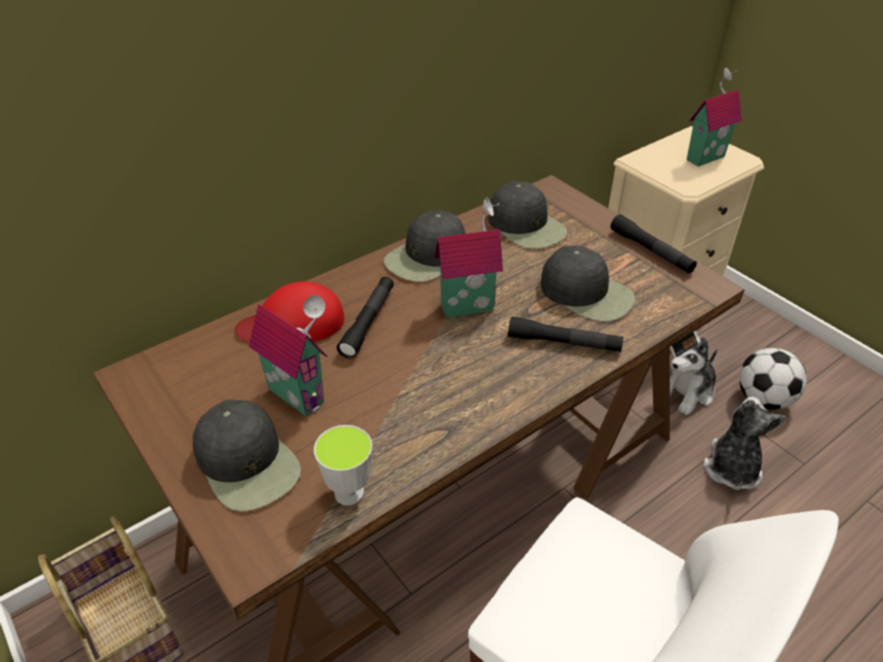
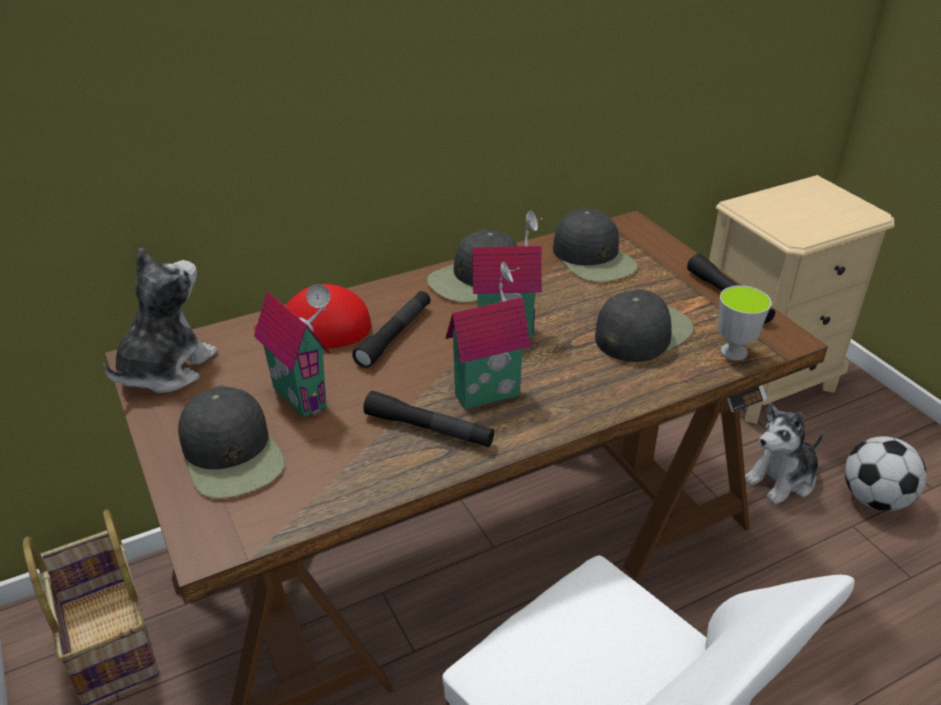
camera: 10 degrees right, 5 degrees down
cup [314,425,372,506] -> cup moved to [718,286,772,360]
black flashlight [508,316,623,352] -> black flashlight moved to [363,391,494,447]
black cap [541,246,635,322] -> black cap turned 90 degrees counterclockwise [595,289,694,362]
toy house [687,68,742,167] -> toy house moved to [446,261,531,409]
plush toy [704,397,786,490] -> plush toy moved to [103,247,218,393]

